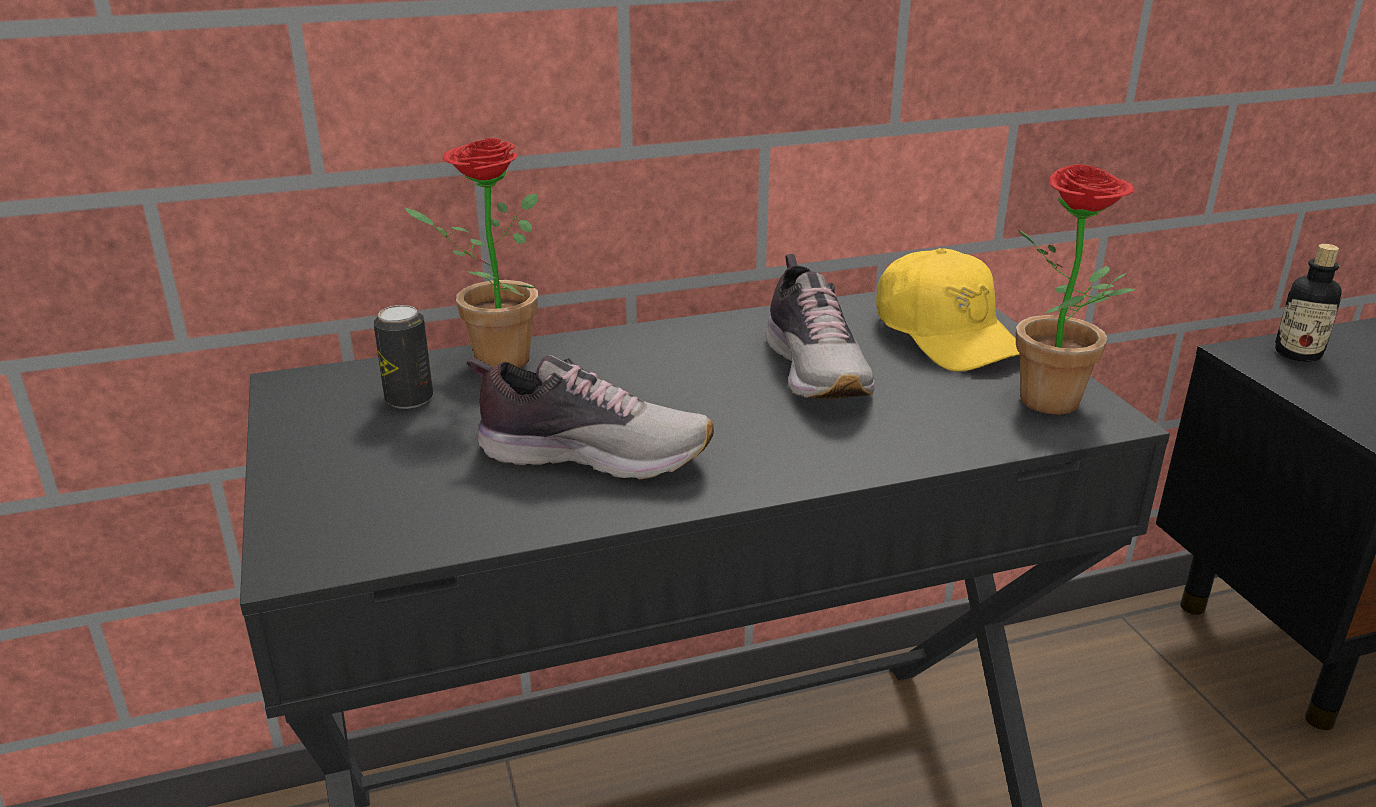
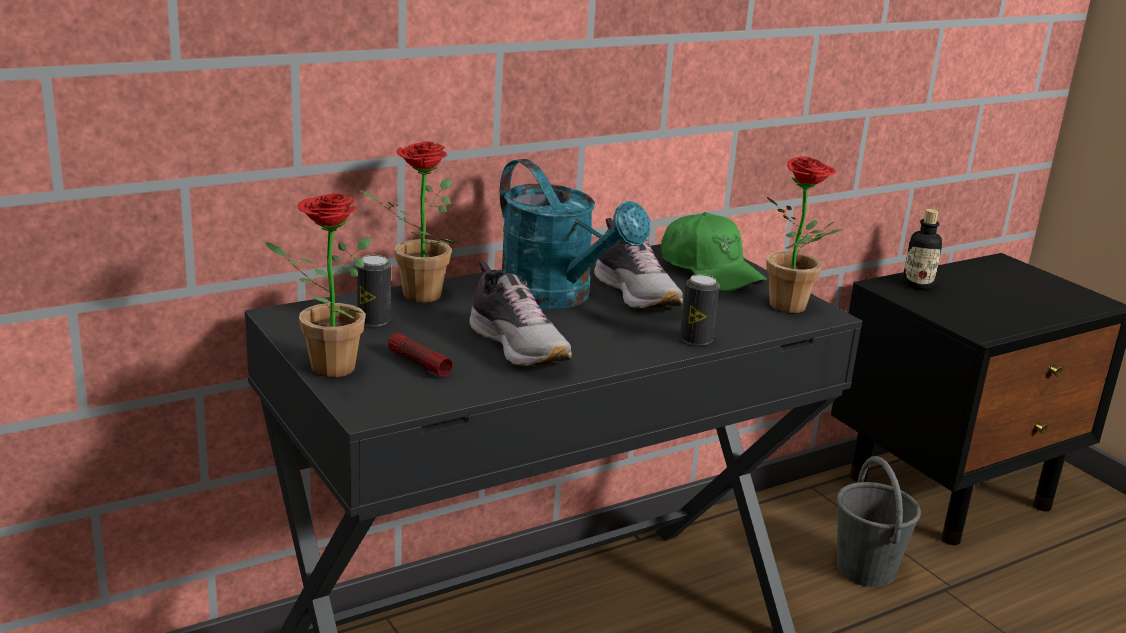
camera: 15 degrees left, 5 degrees down
shoe [467,355,714,479] -> shoe turned 60 degrees clockwise [469,261,572,366]
yellow cap [876,248,1020,372] -> green cap [661,212,767,292]
none -> potted plant [264,193,371,377]
none -> flashlight [388,333,453,377]
none -> turquoise watering can [500,159,650,309]
none -> can [680,274,720,346]
none -> grey bucket [837,456,921,587]

